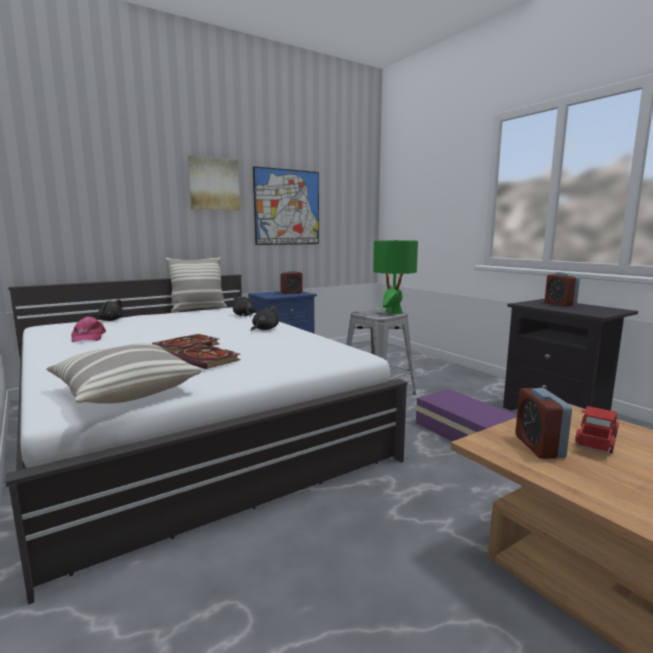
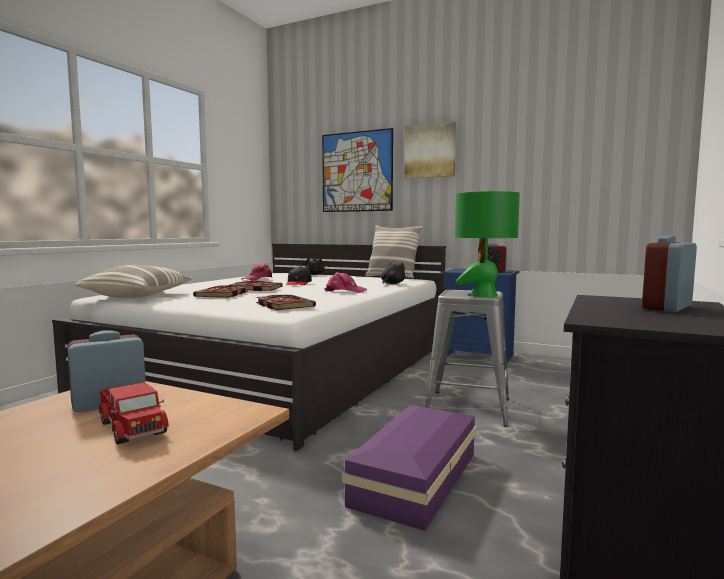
camera: 60 degrees right, 5 degrees down
black plush toy [251,305,279,332] -> pink cap [324,272,367,293]
picture [253,166,319,245] -> picture moved to [322,128,393,212]
toy truck [575,406,621,455] -> toy truck turned 45 degrees clockwise [99,382,169,445]
none -> book [256,295,316,310]
none -> black cap [286,266,312,285]

